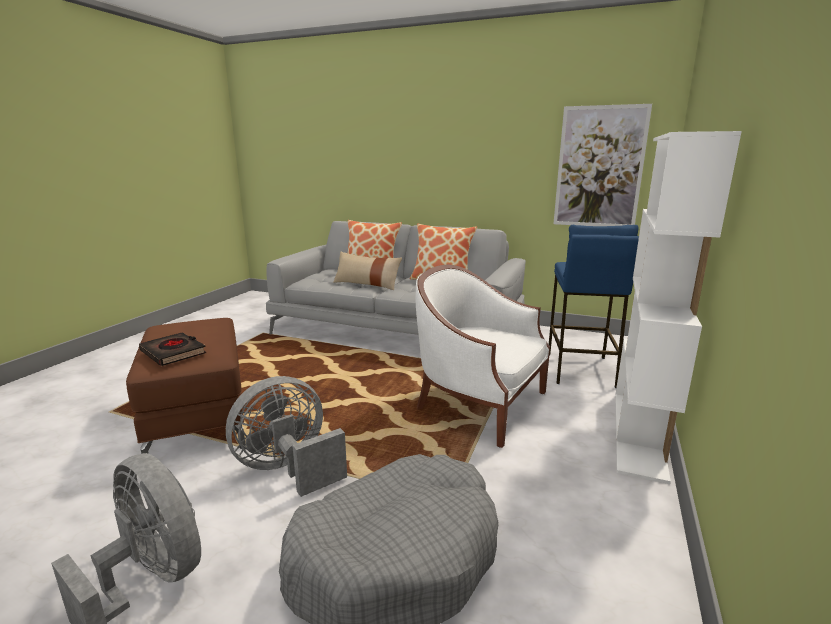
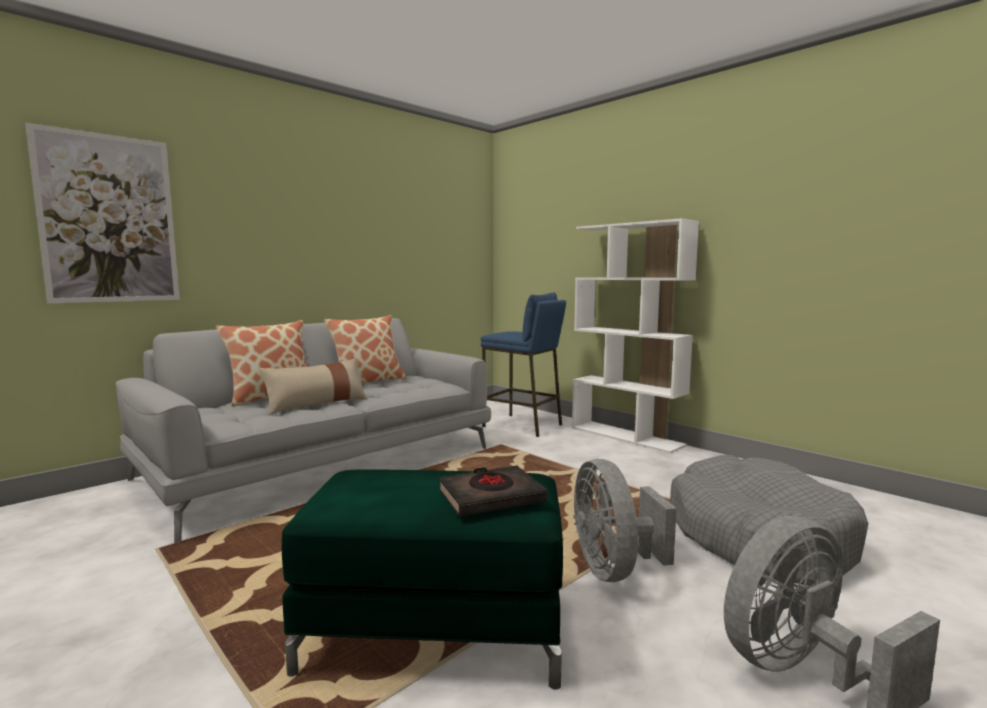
camera: 65 degrees left, 10 degrees down
brown ottoman [126,318,246,454] -> green ottoman [282,469,563,690]
white armchair [415,265,550,448] -> none
picture [553,104,652,226] -> picture moved to [25,122,180,303]

